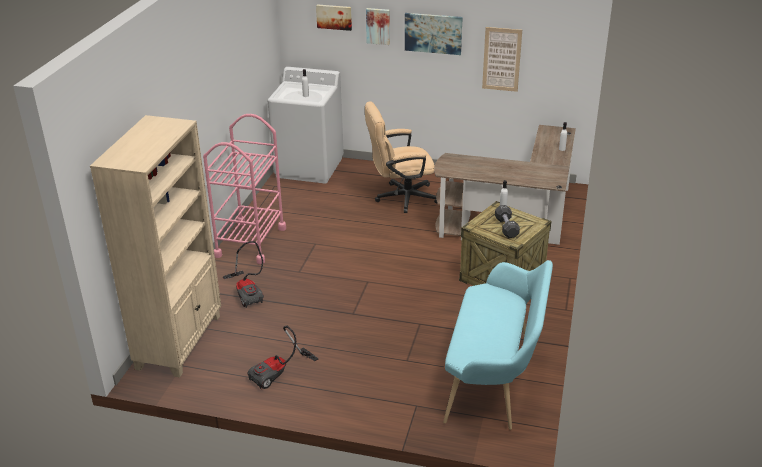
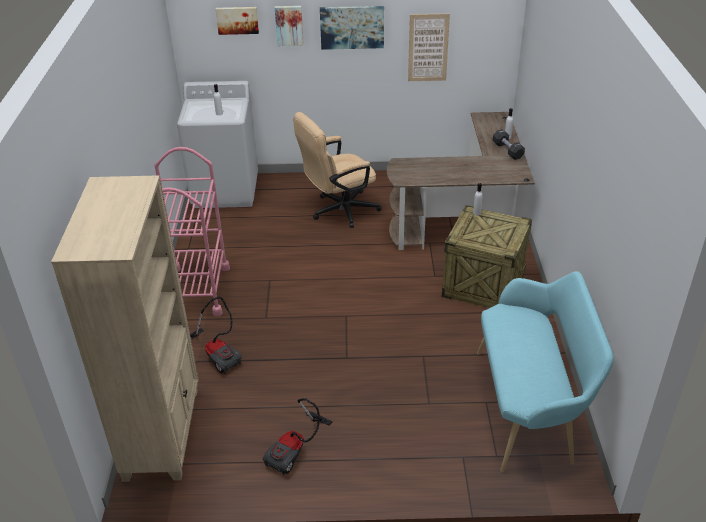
camera: 15 degrees left, 5 degrees up
black dumbbell [495,205,520,238] -> black dumbbell moved to [492,129,525,160]

